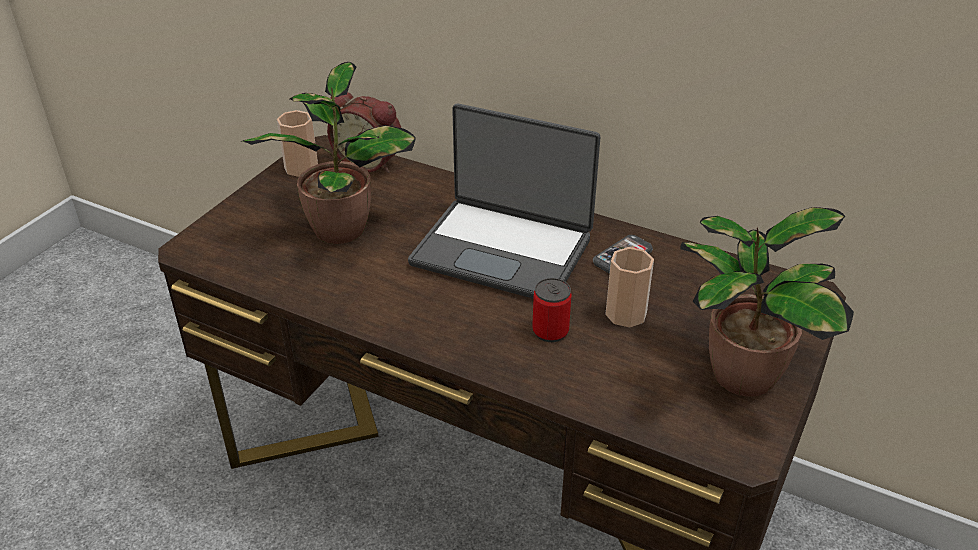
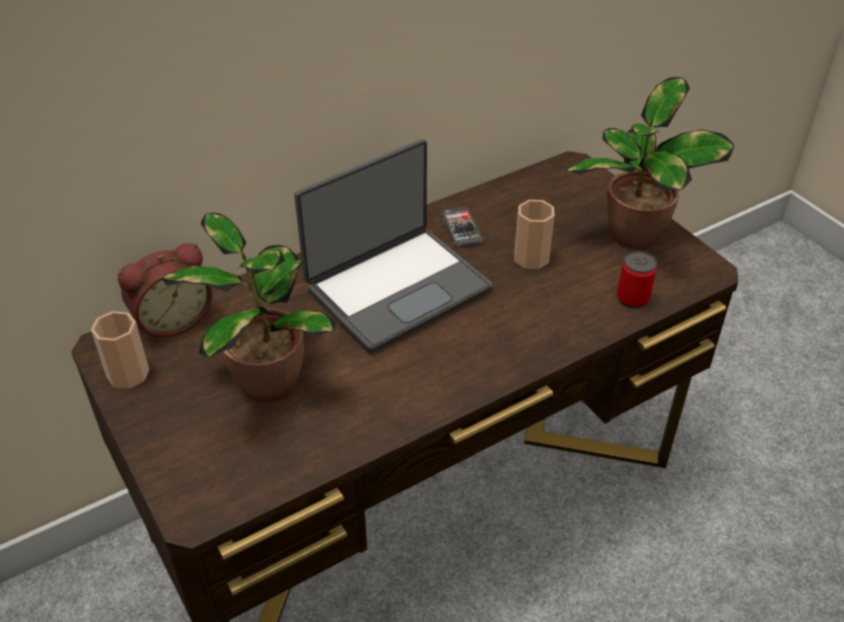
camera: 60 degrees left, 5 degrees up
can [532,278,572,342] -> can moved to [617,251,657,308]

